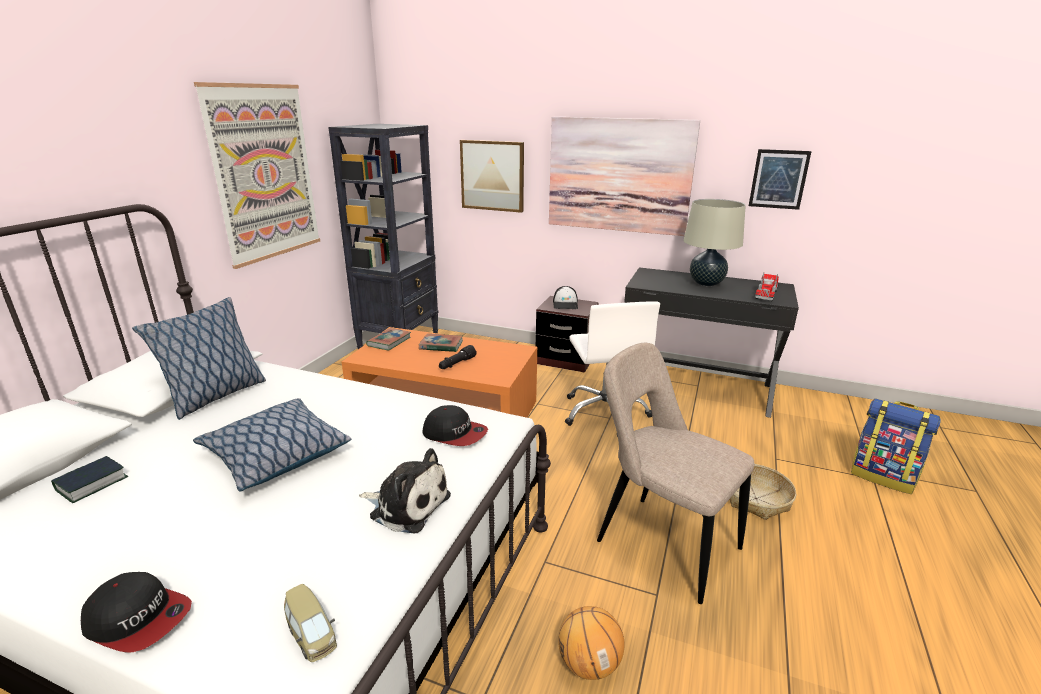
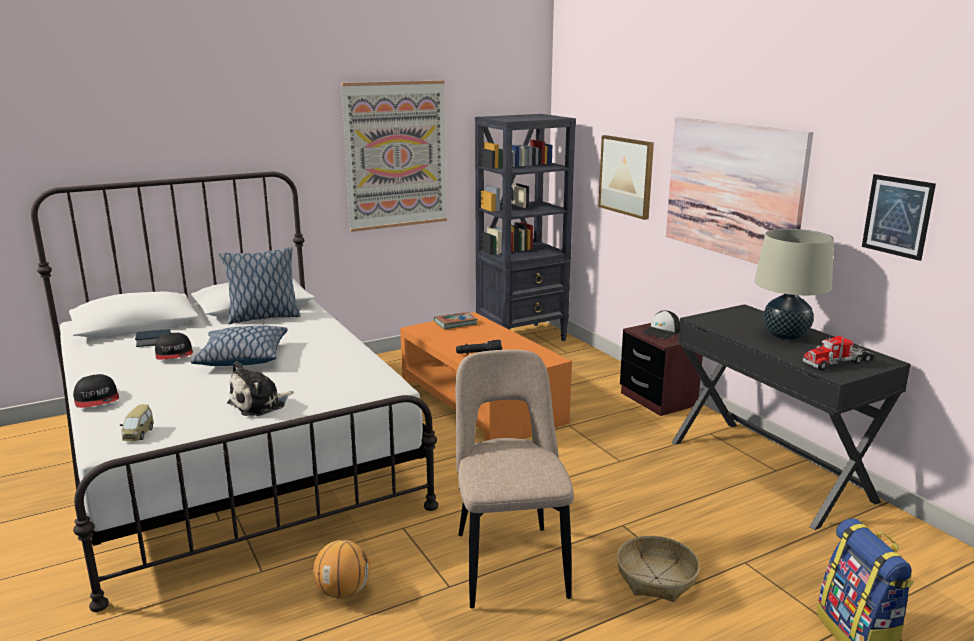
camera: 40 degrees right, 5 degrees down
plush toy [359,448,451,533] -> plush toy turned 75 degrees clockwise [227,361,293,416]
book [419,334,463,352] -> none
cap [423,405,488,446] -> cap moved to [155,333,193,360]
white office chair [565,301,660,437] -> none

